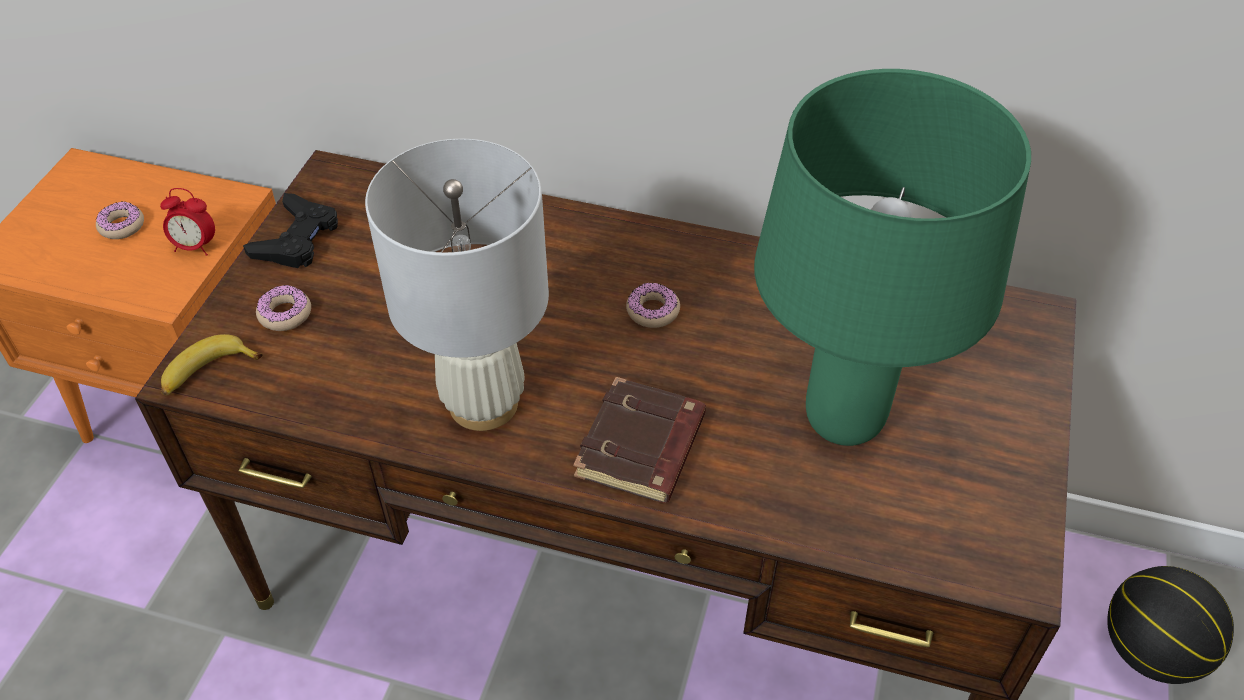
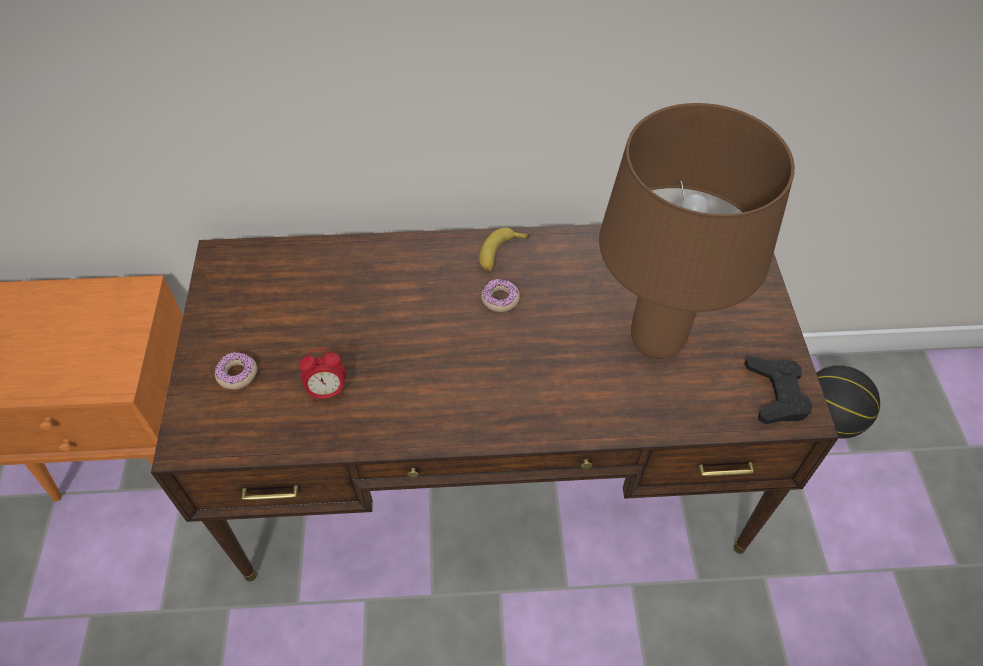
camera: 20 degrees left, 5 degrees up
donut [96,201,144,239] -> none
alarm clock [160,188,215,256] -> alarm clock moved to [299,349,346,402]
banana [161,334,263,395] -> banana moved to [479,228,530,273]
black game controller [243,193,338,268] -> black game controller moved to [744,357,813,424]
white table lamp [365,139,549,431] -> none
brown book [573,377,706,503] -> none
green table lamp [754,69,1031,446] -> brown table lamp [599,103,795,359]

